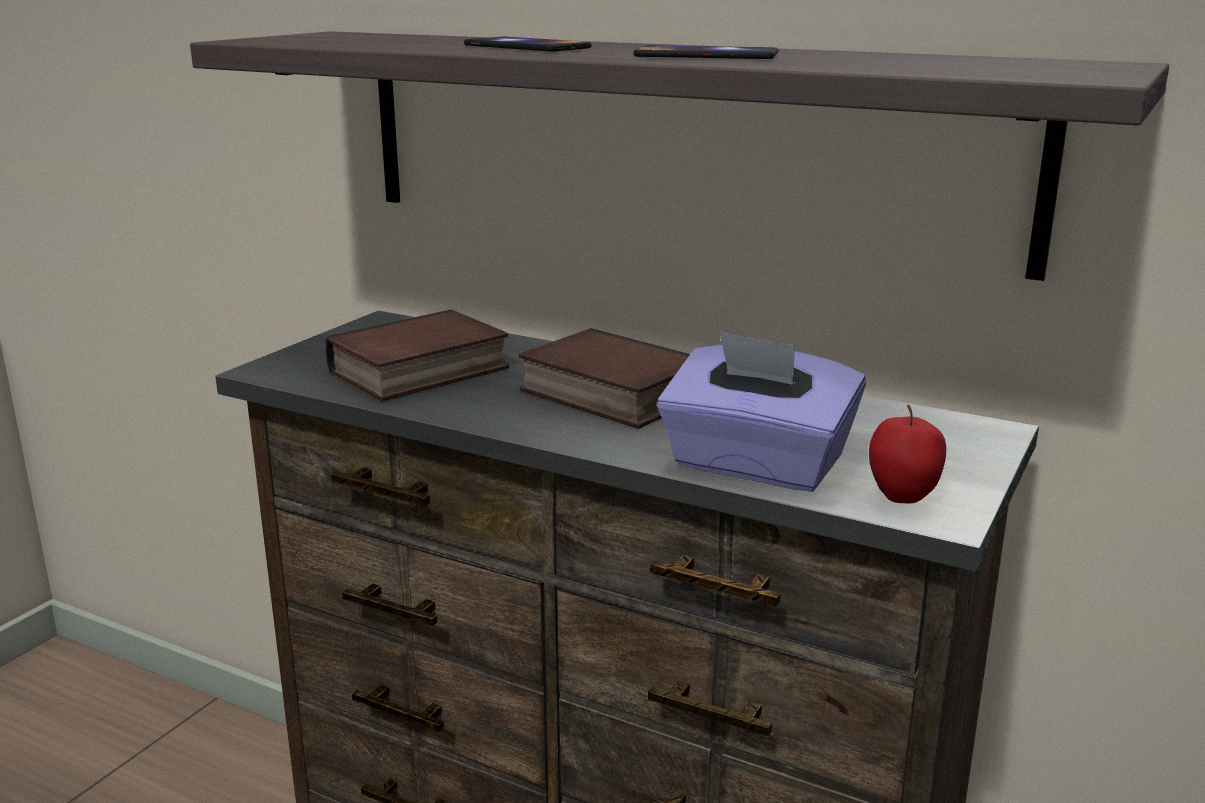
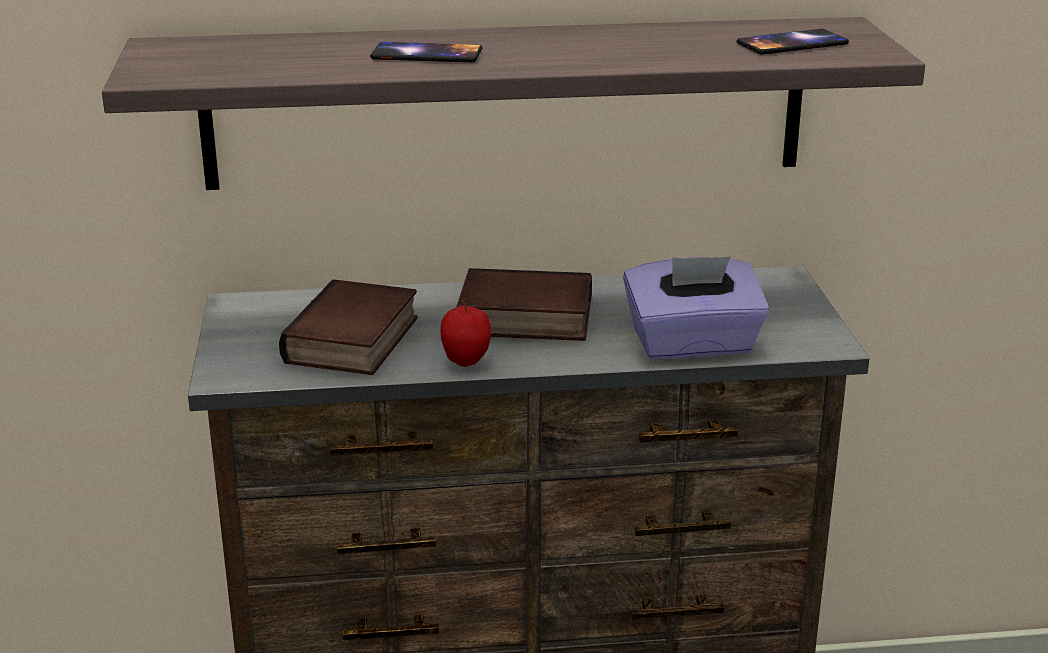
camera: 35 degrees left, 5 degrees up
phone [634,45,779,59] -> phone moved to [737,29,849,54]
apple [869,404,946,504] -> apple moved to [440,299,491,367]

